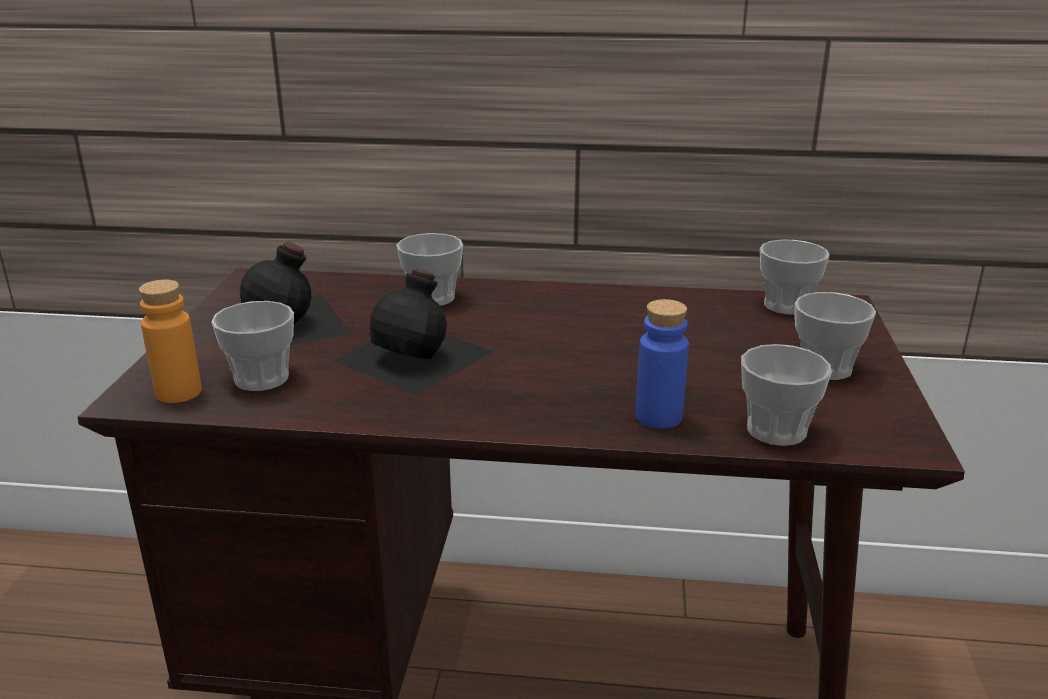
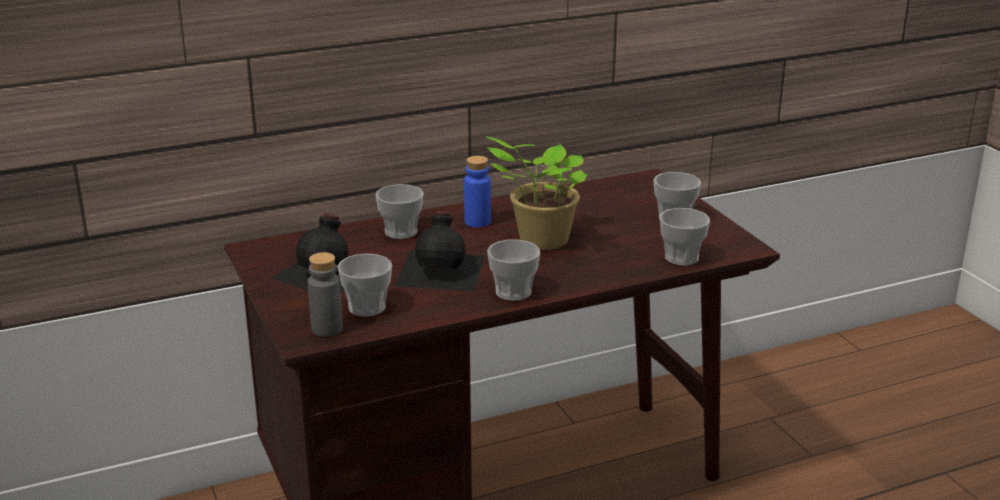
camera: 30 degrees left, 0 degrees up
orange bottle [139,279,202,403] -> grey bottle [308,252,343,337]
blue bottle [635,299,689,429] -> blue bottle moved to [464,156,491,228]
cup [760,239,830,315] -> cup moved to [487,239,540,301]
none -> potted plant [486,136,588,250]

